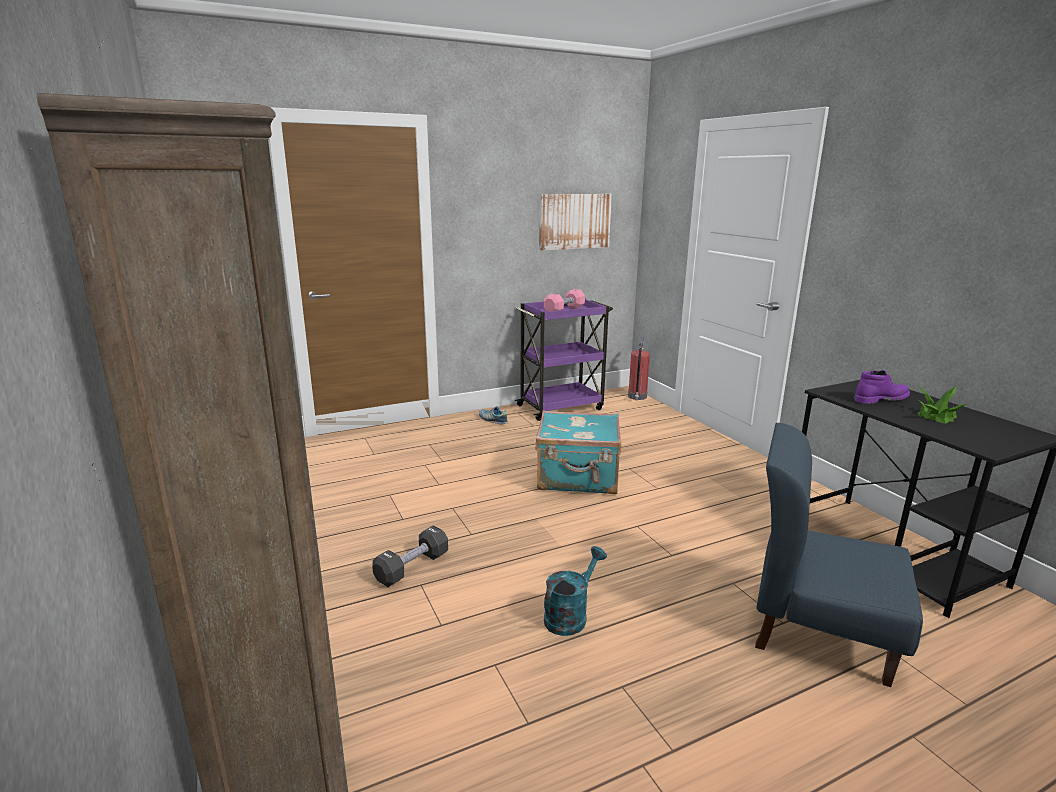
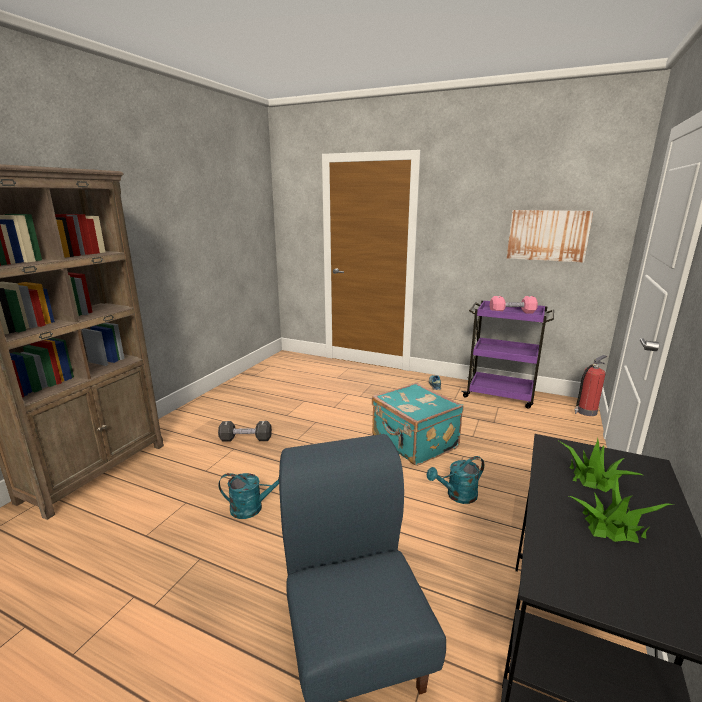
camera: 50 degrees right, 0 degrees up
purple boot [854,370,910,404] -> potted plant [557,438,642,492]
none -> turquoise watering can [427,456,484,504]

